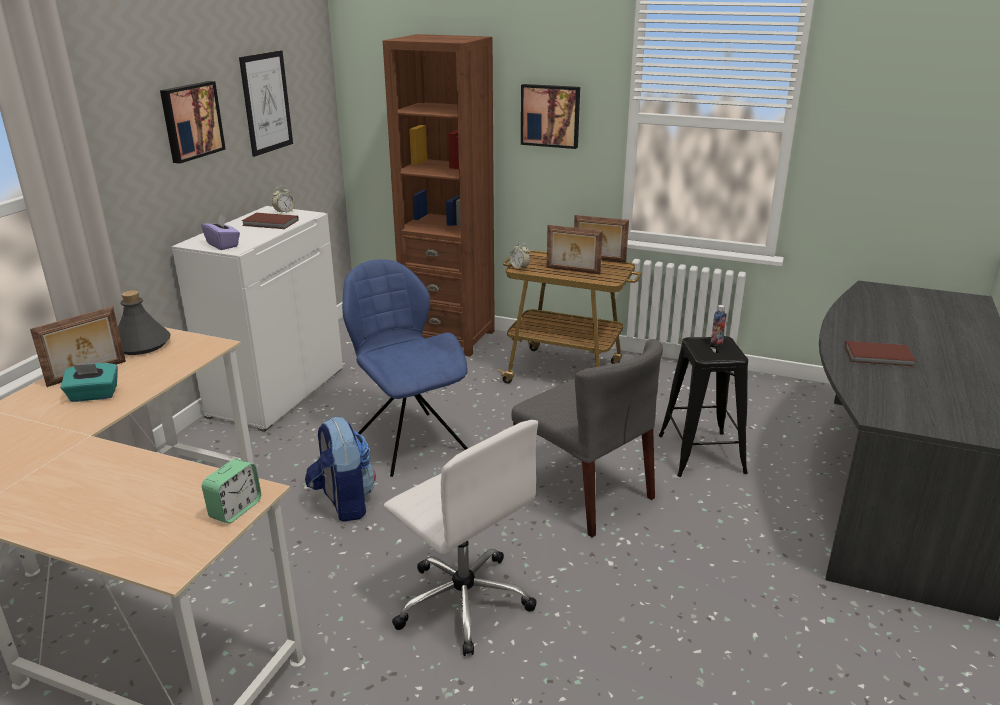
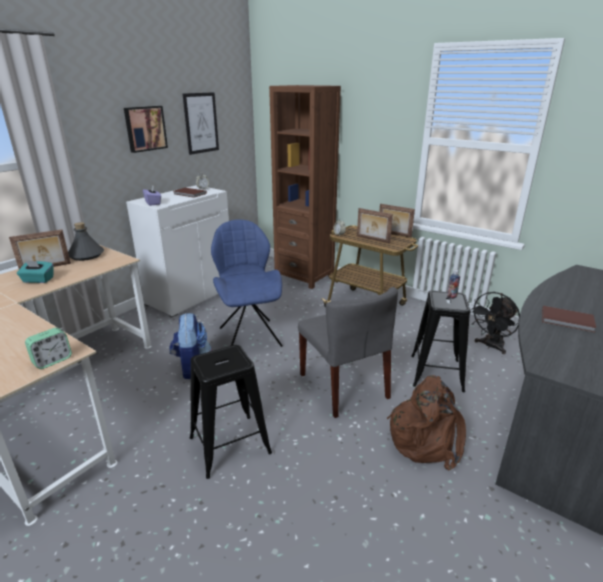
camera: 15 degrees right, 0 degrees up
white office chair [383,420,538,656] -> black stool [190,345,272,479]
picture [521,84,580,149] -> none
none -> brown backpack [387,375,466,470]
none -> black fan [471,292,520,354]

